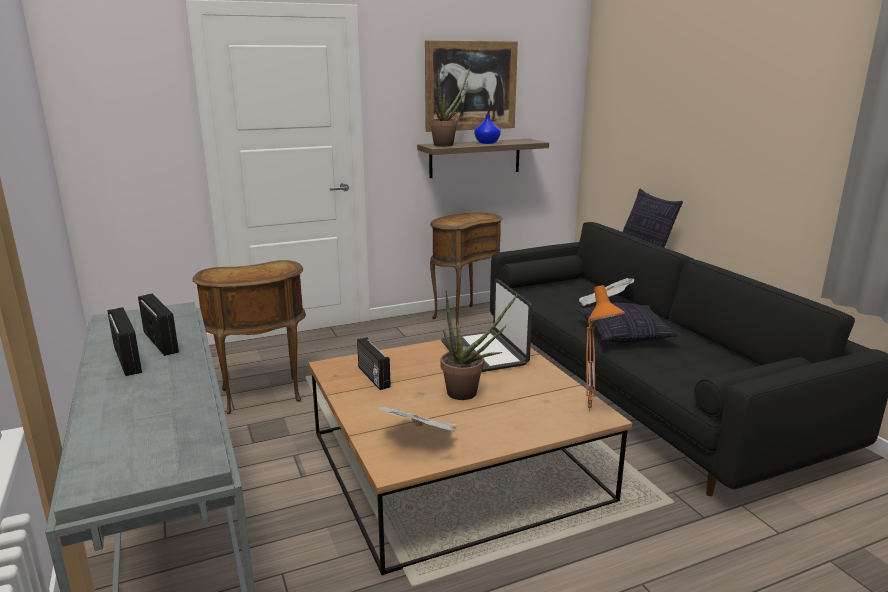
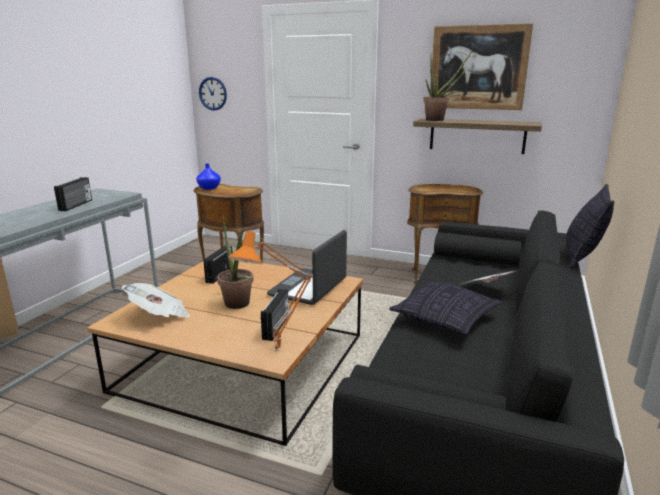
camera: 45 degrees right, 0 degrees up
radio [108,307,142,376] -> radio moved to [261,289,290,341]
blue vase [474,115,501,144] -> blue vase moved to [196,164,221,190]
none -> wall clock [199,77,227,111]

